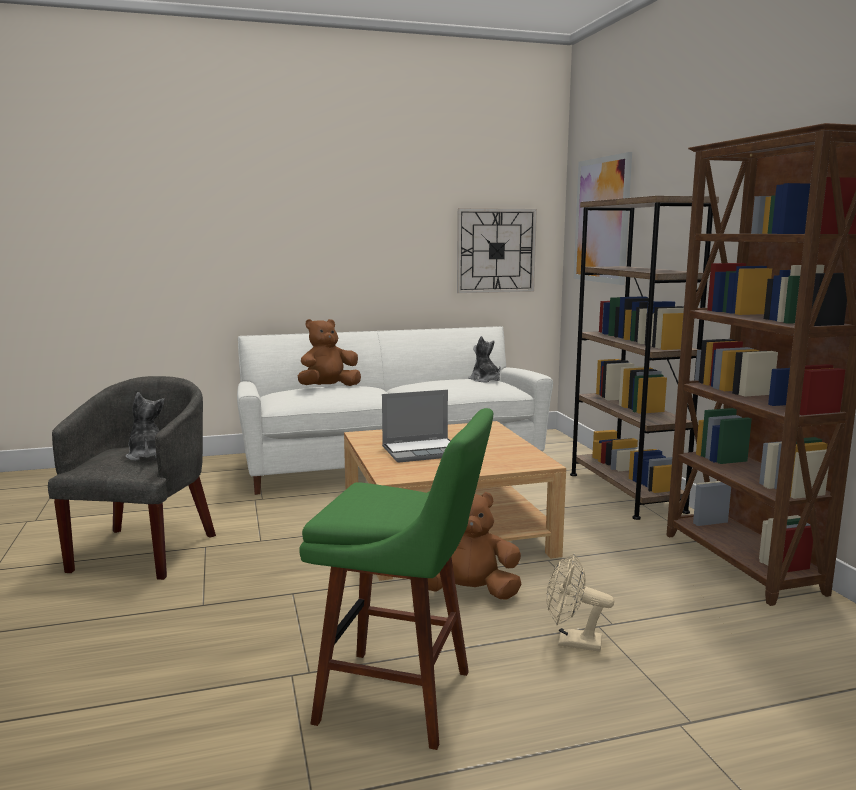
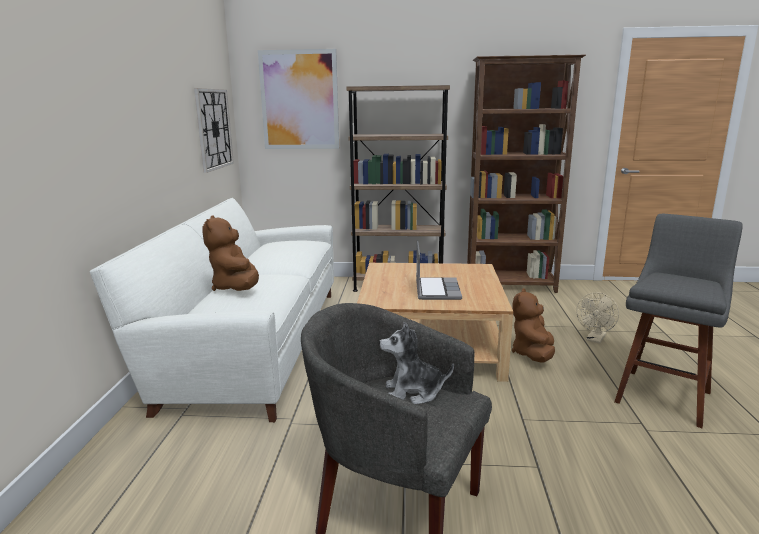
camera: 70 degrees left, 5 degrees up
green stool [299,408,493,750] -> grey stool [615,214,743,428]
plush toy [468,336,500,383] -> none

